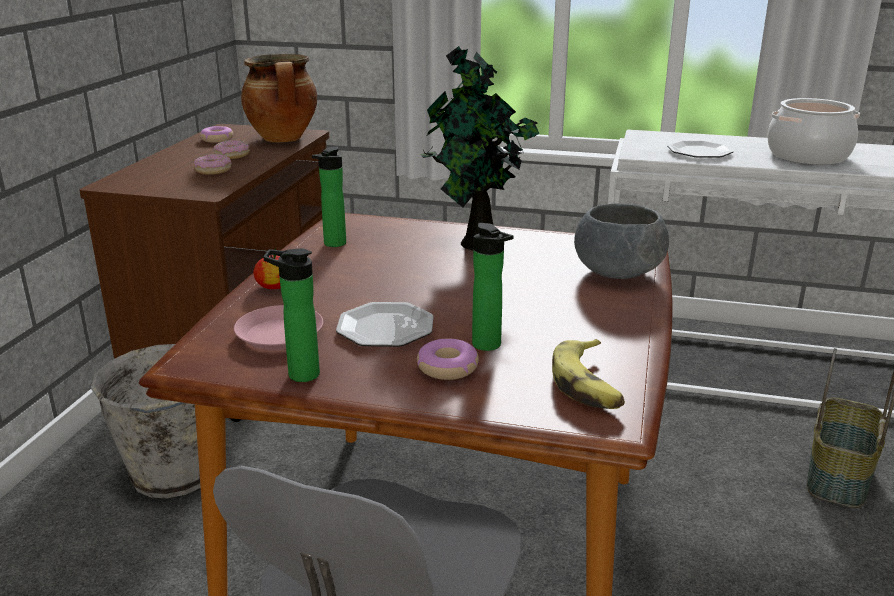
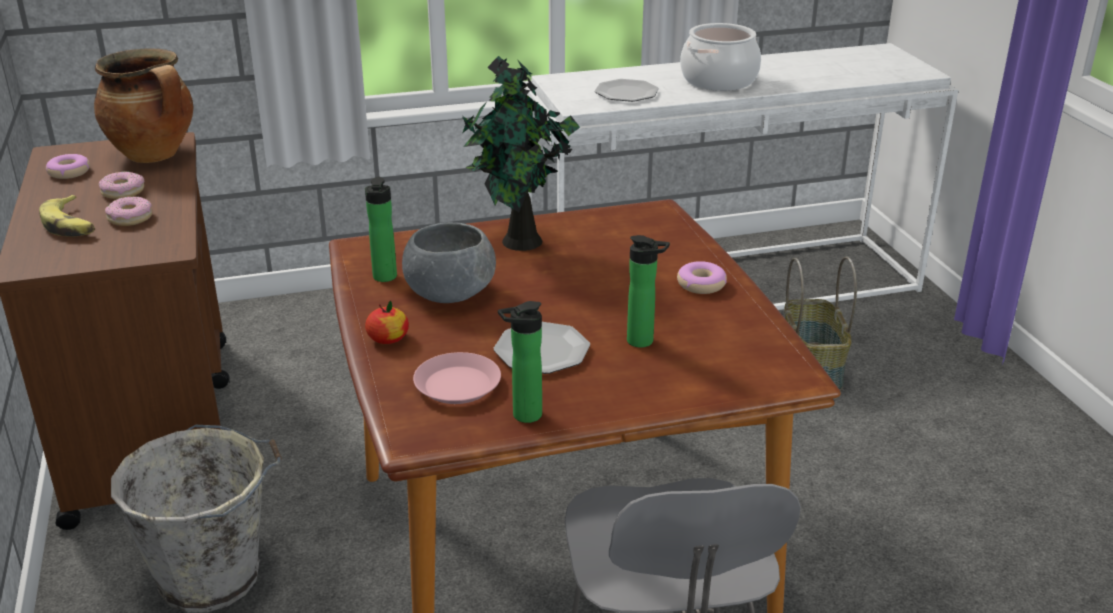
camera: 30 degrees left, 5 degrees up
donut [417,339,479,380] -> donut moved to [677,261,727,294]
banana [552,339,625,409] -> banana moved to [39,195,95,237]
grey bowl [574,204,669,279] -> grey bowl moved to [402,222,496,303]

